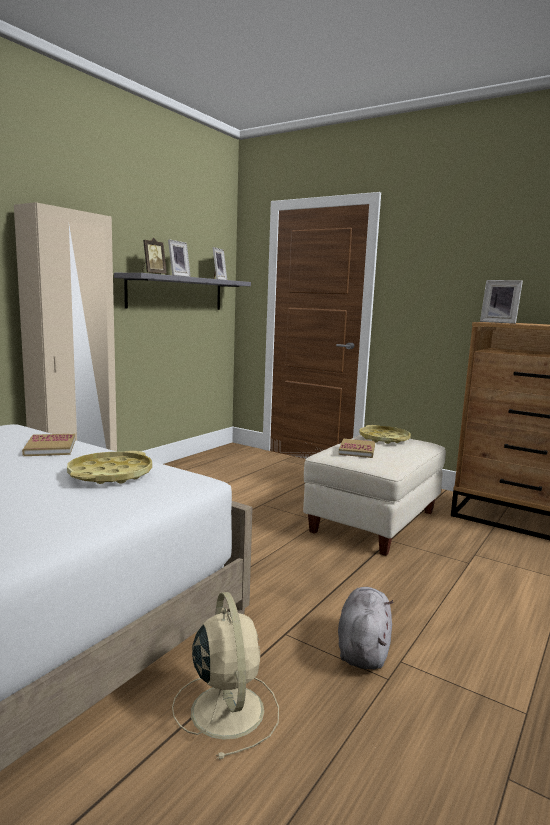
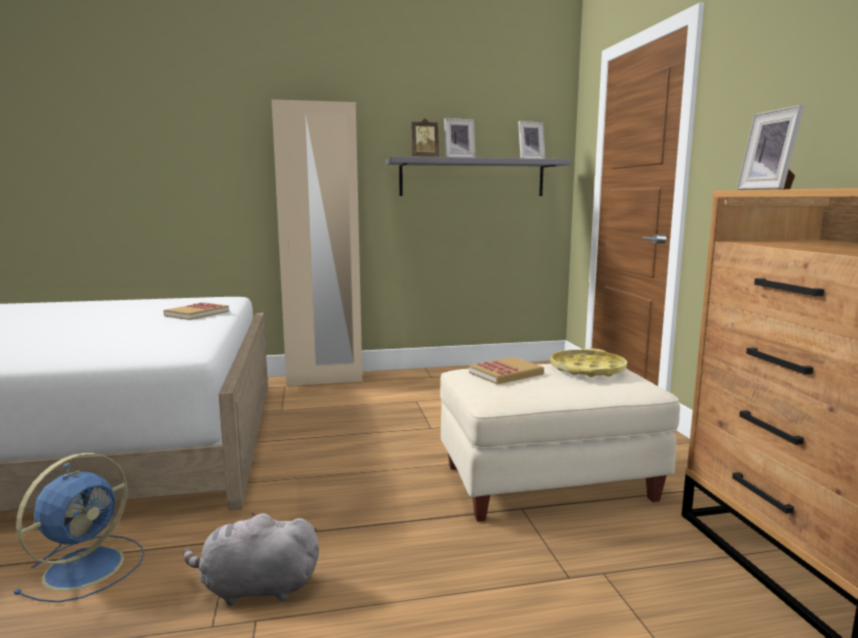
camera: 45 degrees right, 0 degrees up
yellow tray [67,451,152,484] -> none
beige fan [172,592,279,760] -> blue fan [13,453,144,602]
grey plush toy [338,587,393,669] -> grey plush toy turned 150 degrees counterclockwise [183,512,319,606]

